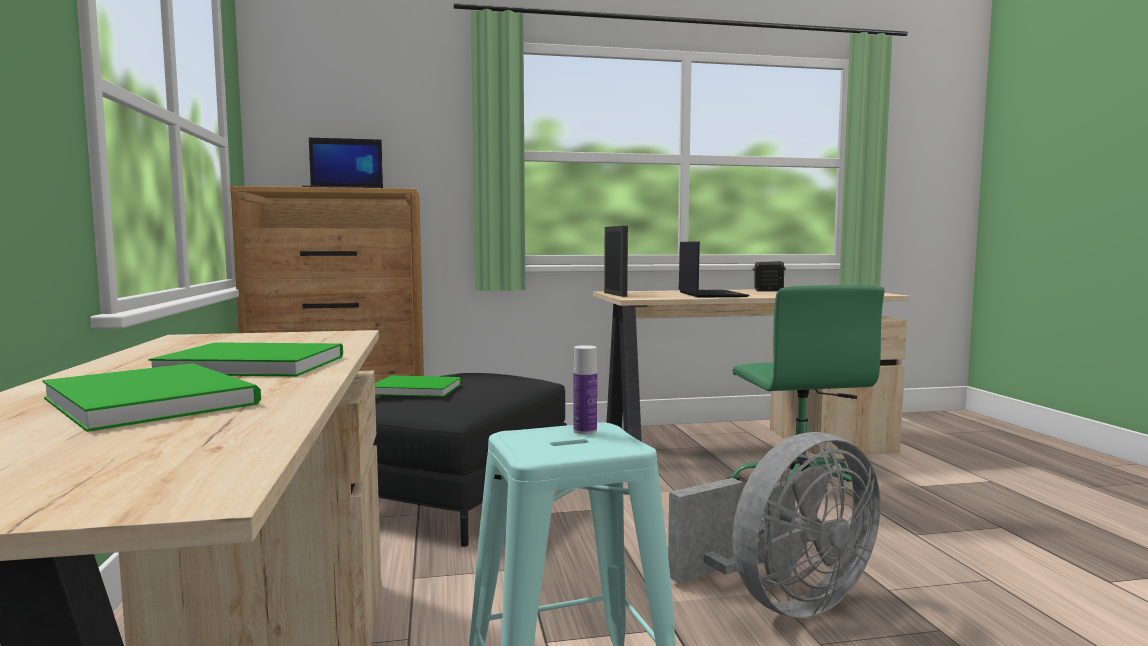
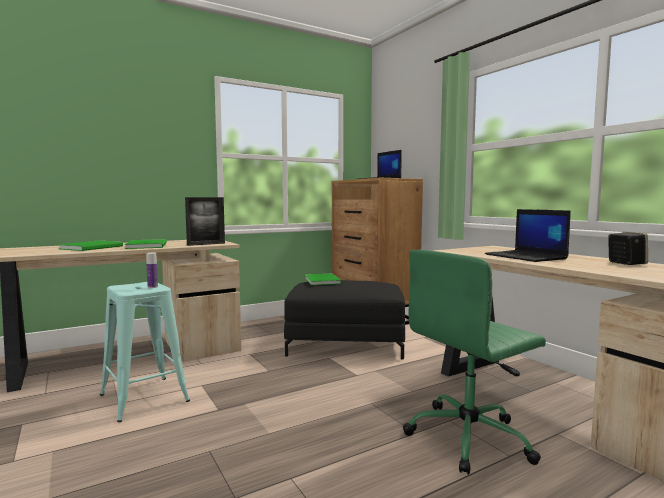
camera: 70 degrees right, 0 degrees up
picture frame [604,226,628,297] -> picture frame moved to [185,197,225,246]
grey fan [668,432,880,618] -> none
laptop [678,241,750,298] -> laptop turned 90 degrees clockwise [484,209,571,262]

